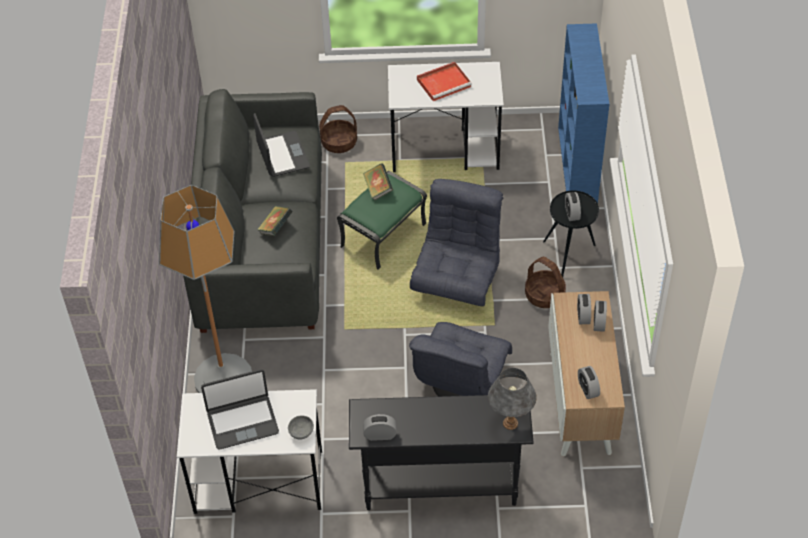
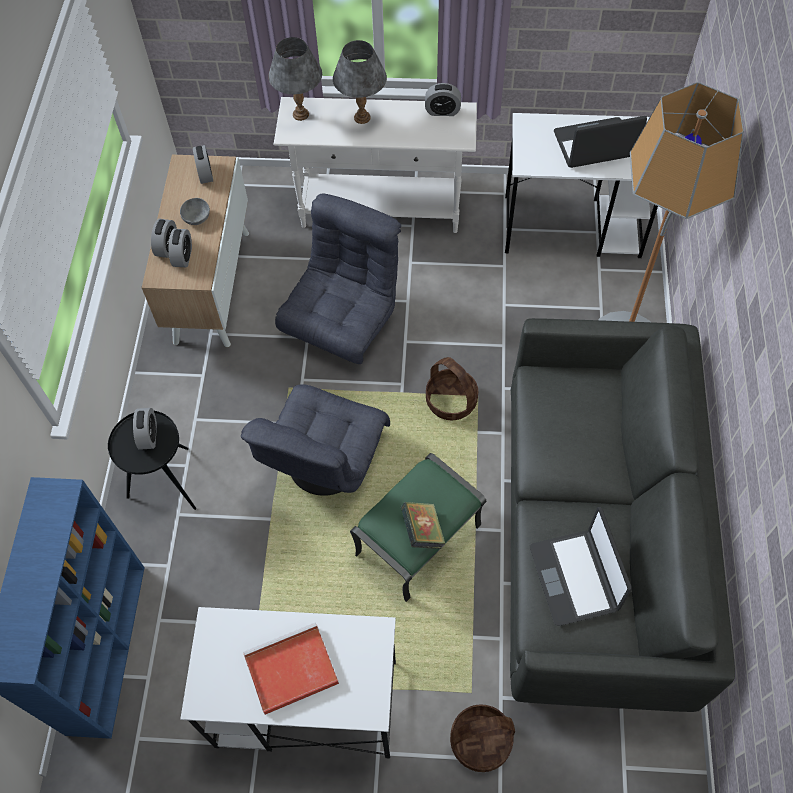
camera: 175 degrees left, 10 degrees up
book [257,206,292,236] -> none
grey bowl [288,416,314,439] -> grey bowl moved to [180,198,210,225]
black console table [349,395,534,510] -> white console table [274,97,477,233]
basket [525,257,566,308] -> basket moved to [426,357,478,420]
none -> grey table lamp [333,40,387,124]

